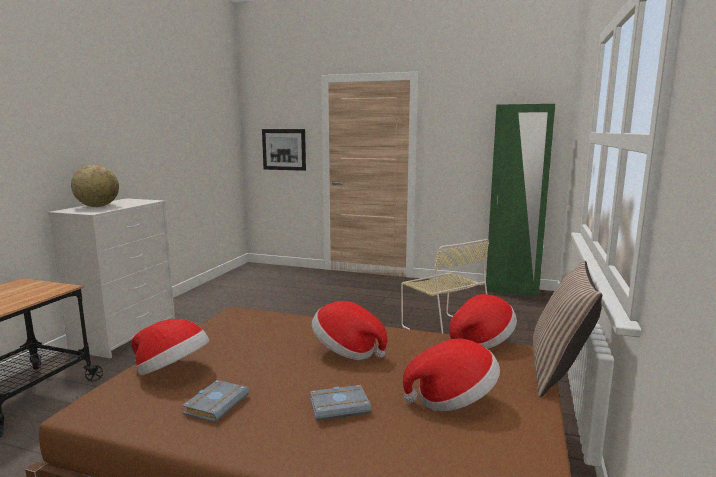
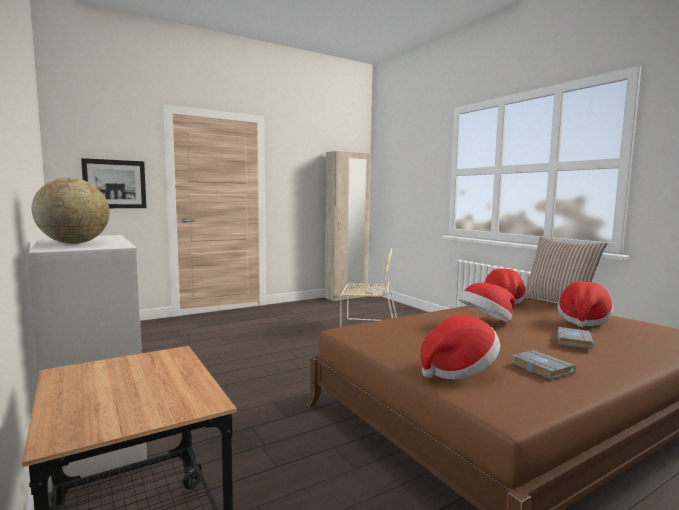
camera: 50 degrees left, 5 degrees down
green wardrobe [486,104,555,297] -> beige wardrobe [325,151,370,301]

